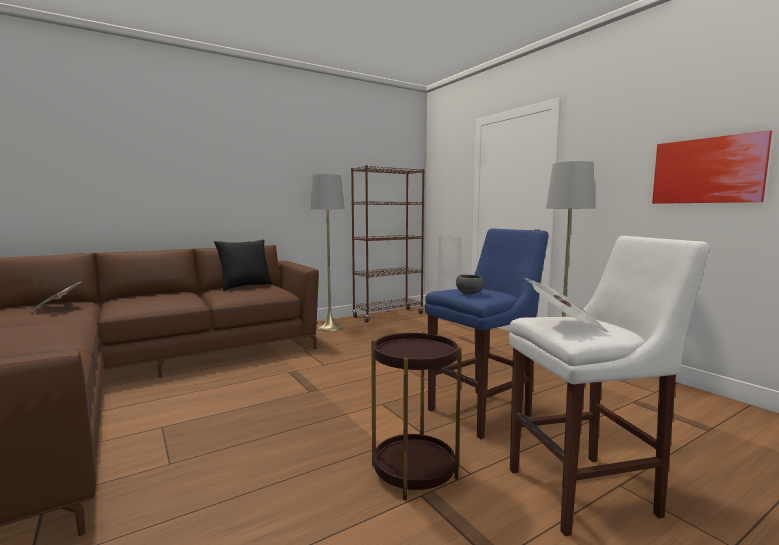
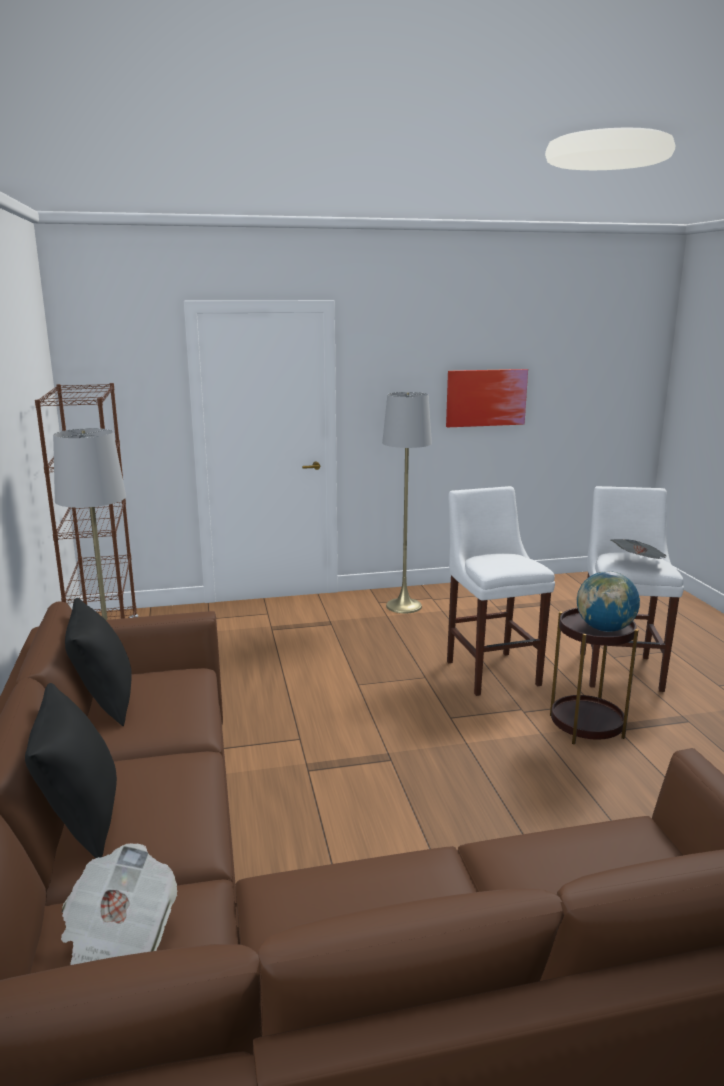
camera: 70 degrees left, 10 degrees up
blue stool [425,228,548,439] -> white stool [447,486,555,696]
grey bowl [456,275,484,295] -> none
none -> black pillow [25,683,117,858]
none -> globe [577,571,640,632]

